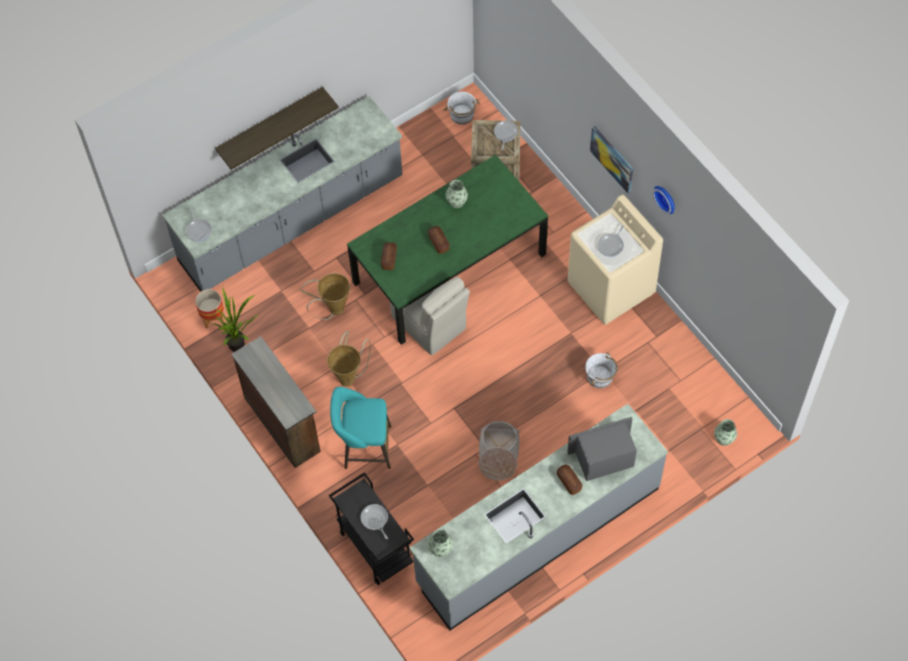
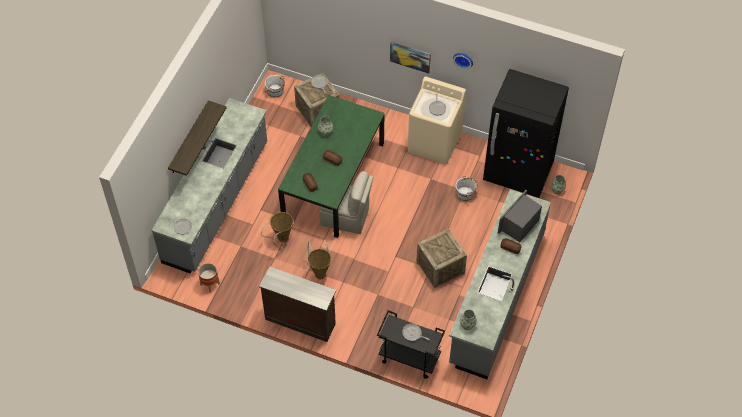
camera: 35 degrees left, 5 degrees down
potted plant [213,288,258,352] -> none
turquoise stool [330,387,391,469] -> none
basket [478,421,520,480] -> crate [416,228,467,288]
none -> black fridge [483,69,569,198]

